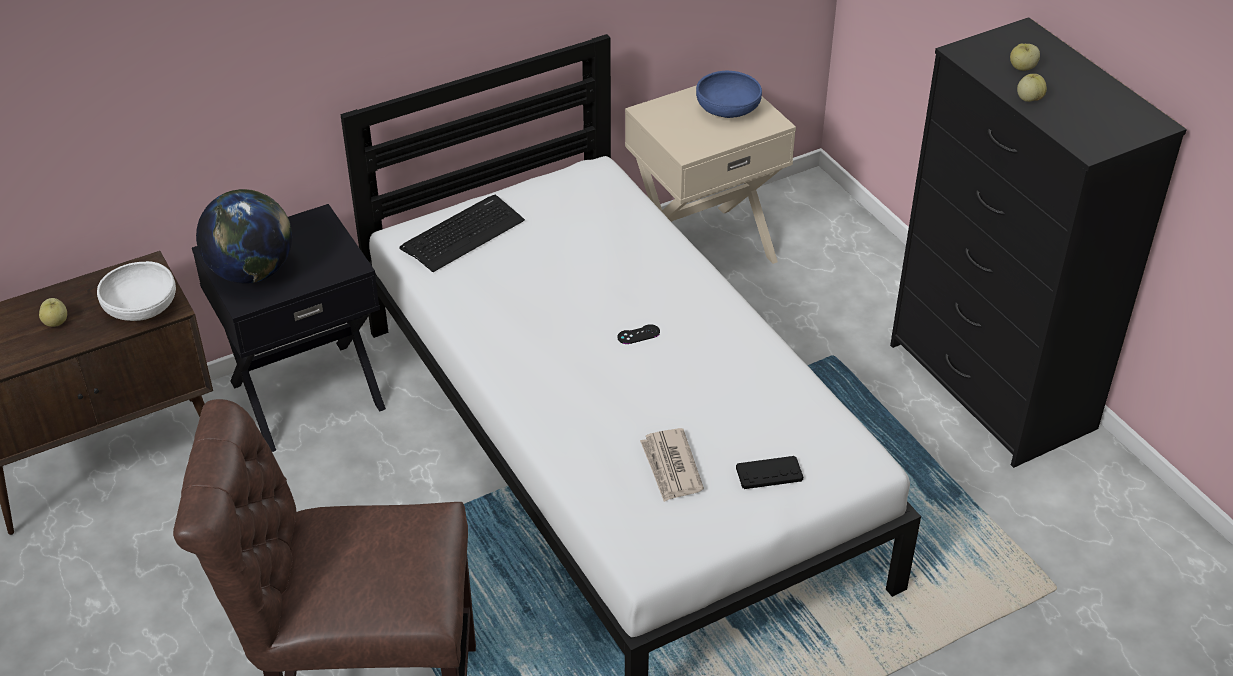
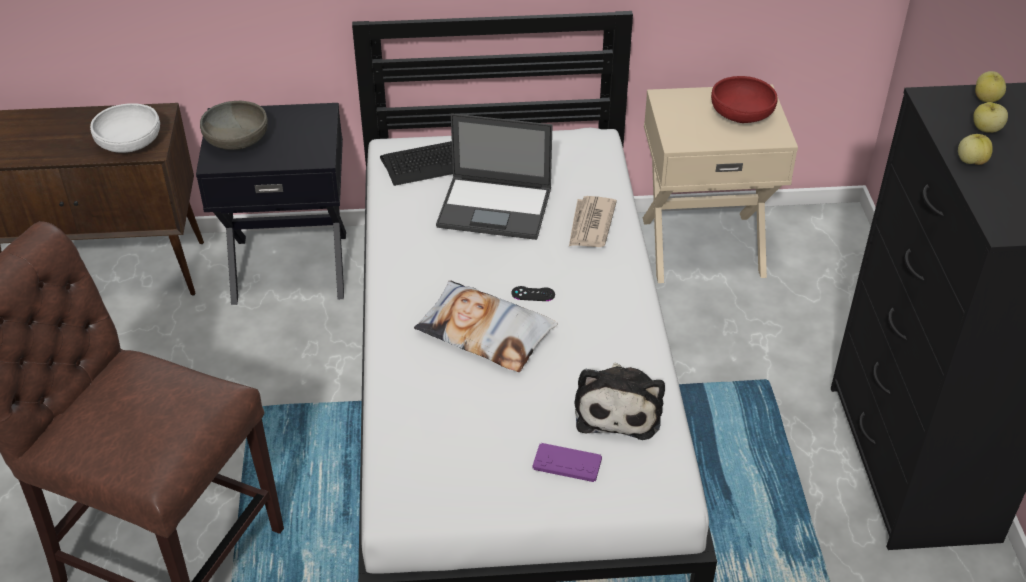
camera: 25 degrees right, 0 degrees up
apple [39,298,67,327] -> apple moved to [975,71,1006,102]
globe [196,189,292,284] -> grey bowl [200,101,268,150]
newspaper [640,428,704,502] -> newspaper moved to [569,196,617,247]
blue bowl [696,71,762,118] -> red bowl [711,76,778,123]
black game controller [736,456,803,489] -> purple game controller [533,443,602,482]
none -> pillow [414,280,558,372]
none -> laptop [436,113,552,240]
none -> plush toy [574,363,665,440]

